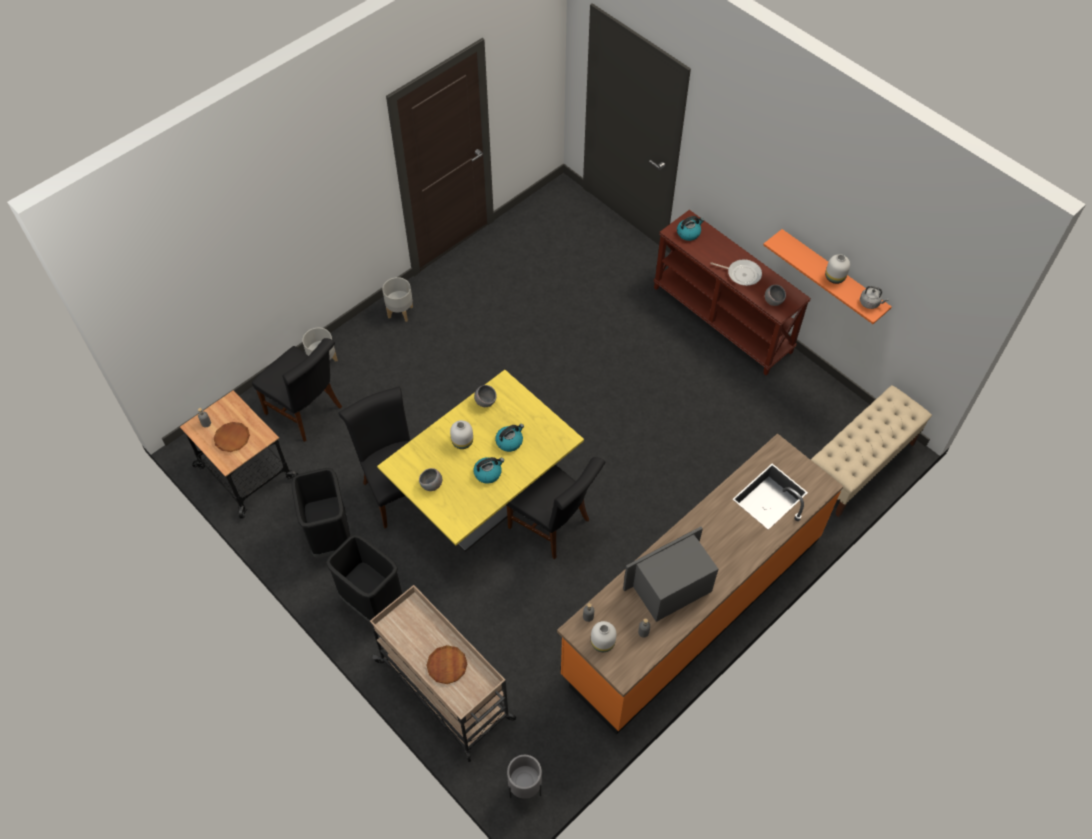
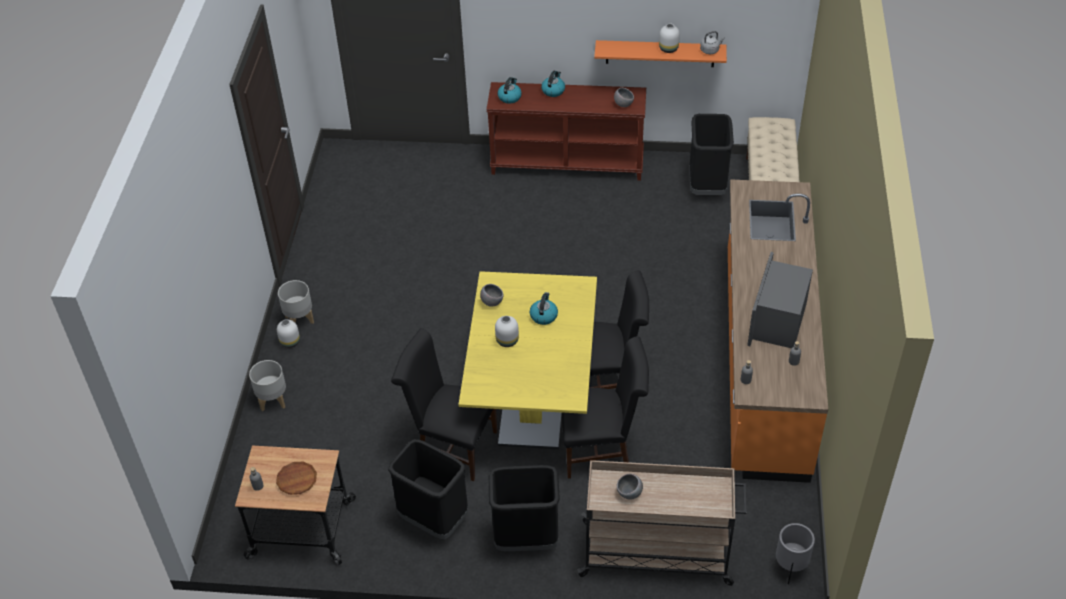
camera: 40 degrees left, 10 degrees down
black chair [252,338,342,442] -> black chair moved to [562,336,649,479]
grey bowl [419,468,442,491] -> grey bowl moved to [617,474,643,500]
brown plate [426,645,467,684] -> none
kettle [474,457,504,484] -> kettle moved to [541,71,565,97]
white vase [591,621,617,652] -> white vase moved to [277,320,300,348]
frying pan [710,259,762,286] -> none
none -> black trash can [689,114,734,195]

